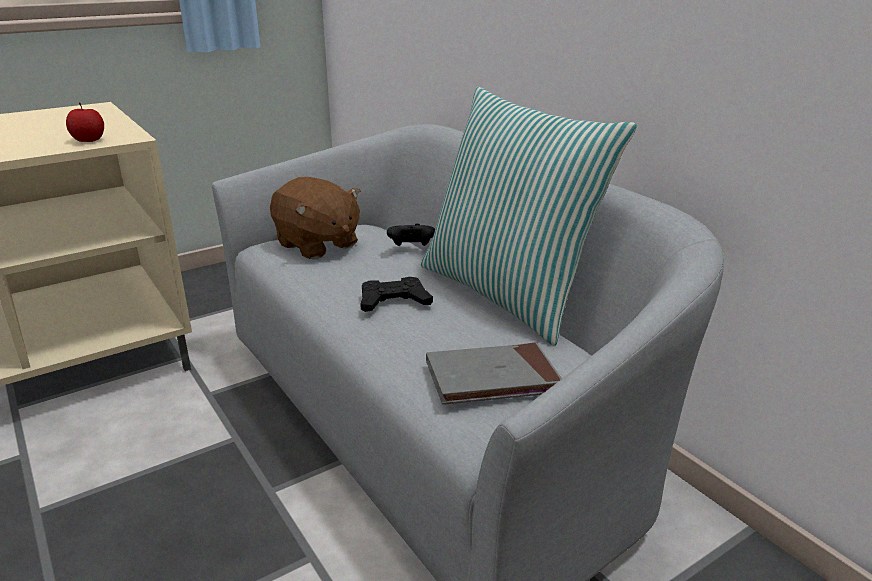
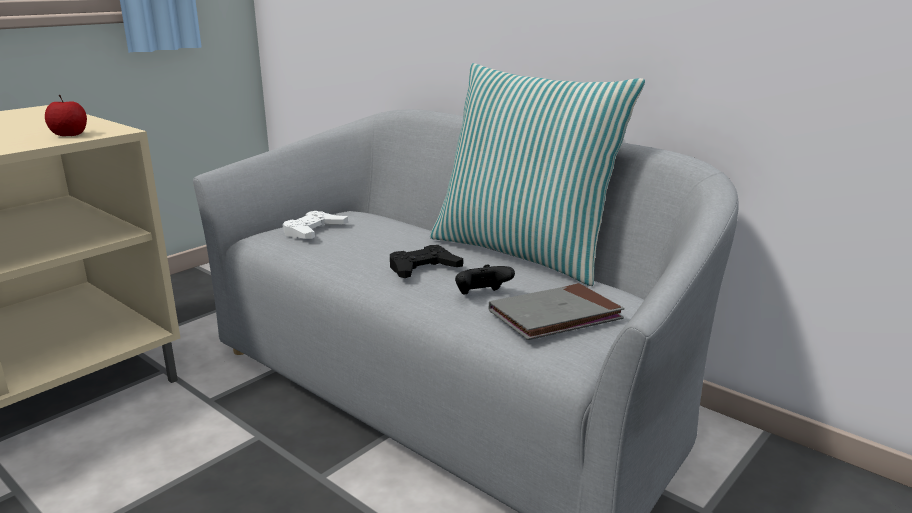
camera: 15 degrees left, 5 degrees down
brown plush toy [270,177,361,259] -> white game controller [282,211,348,239]
black game controller [387,223,435,246] -> black game controller moved to [455,264,515,295]

